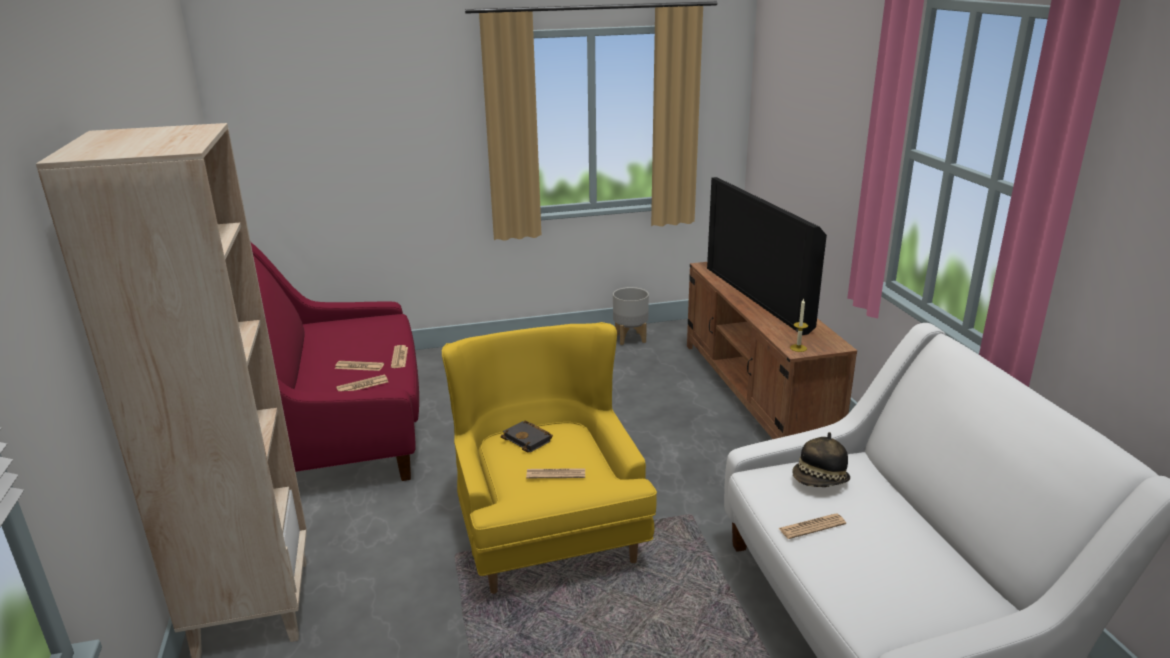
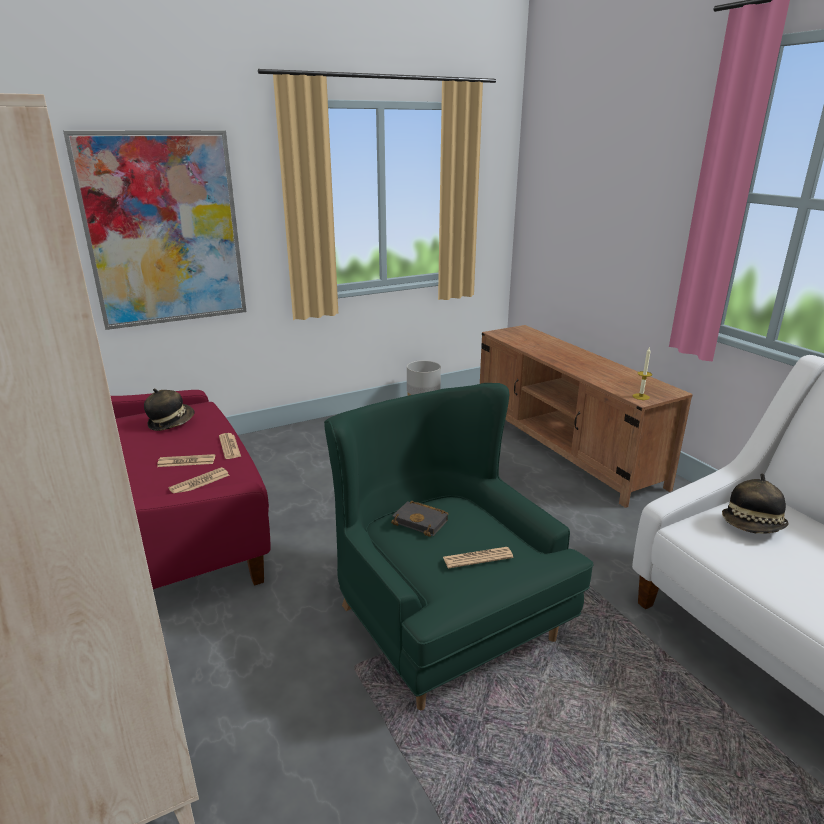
camera: 15 degrees left, 0 degrees up
yellow armchair [442,322,657,594] -> green armchair [324,383,594,710]
television [707,177,827,335] -> none
newspaper [779,513,846,539] -> none
none -> picture [63,130,246,330]
none -> hat [144,389,195,431]

